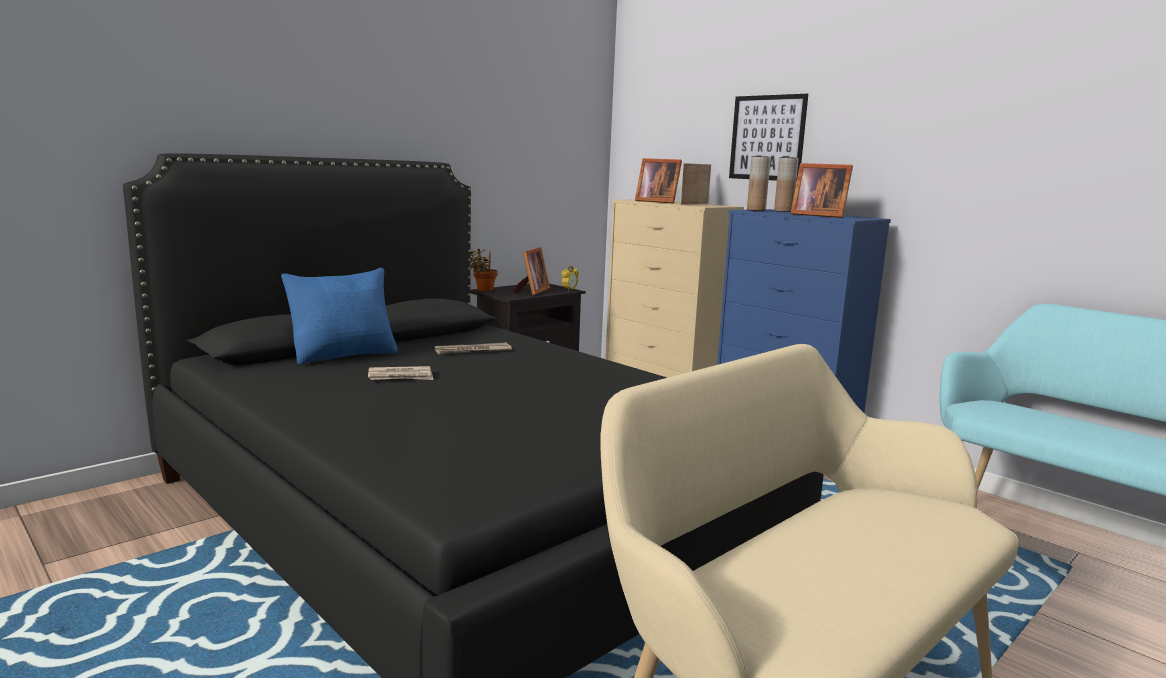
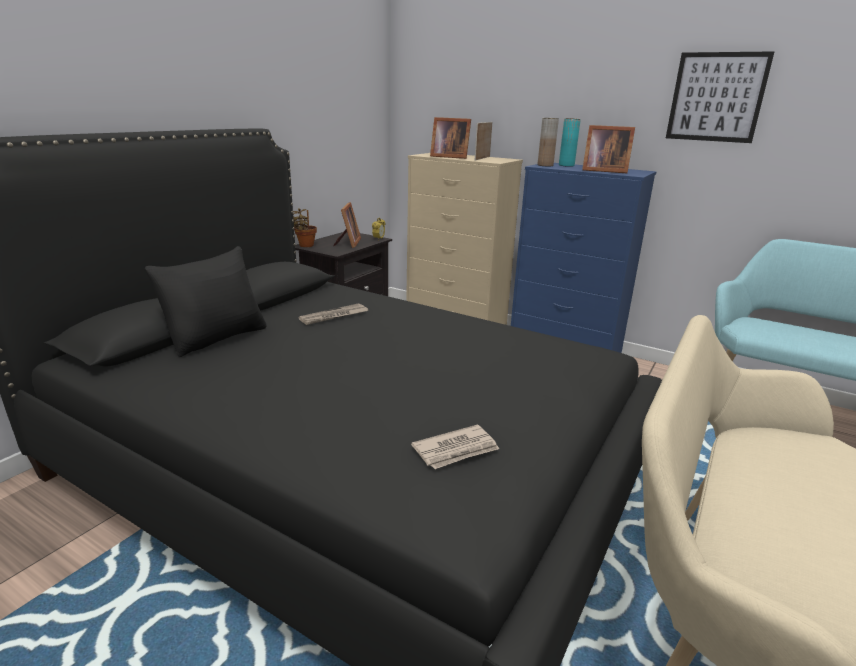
camera: 15 degrees left, 10 degrees up
blue pillow [281,268,398,365] -> black pillow [145,246,266,357]
newspaper [368,366,433,380] -> newspaper moved to [411,425,499,469]
picture [729,94,808,182] -> picture moved to [666,51,774,143]
brown vase [774,157,799,212] -> turquoise vase [559,118,581,167]

